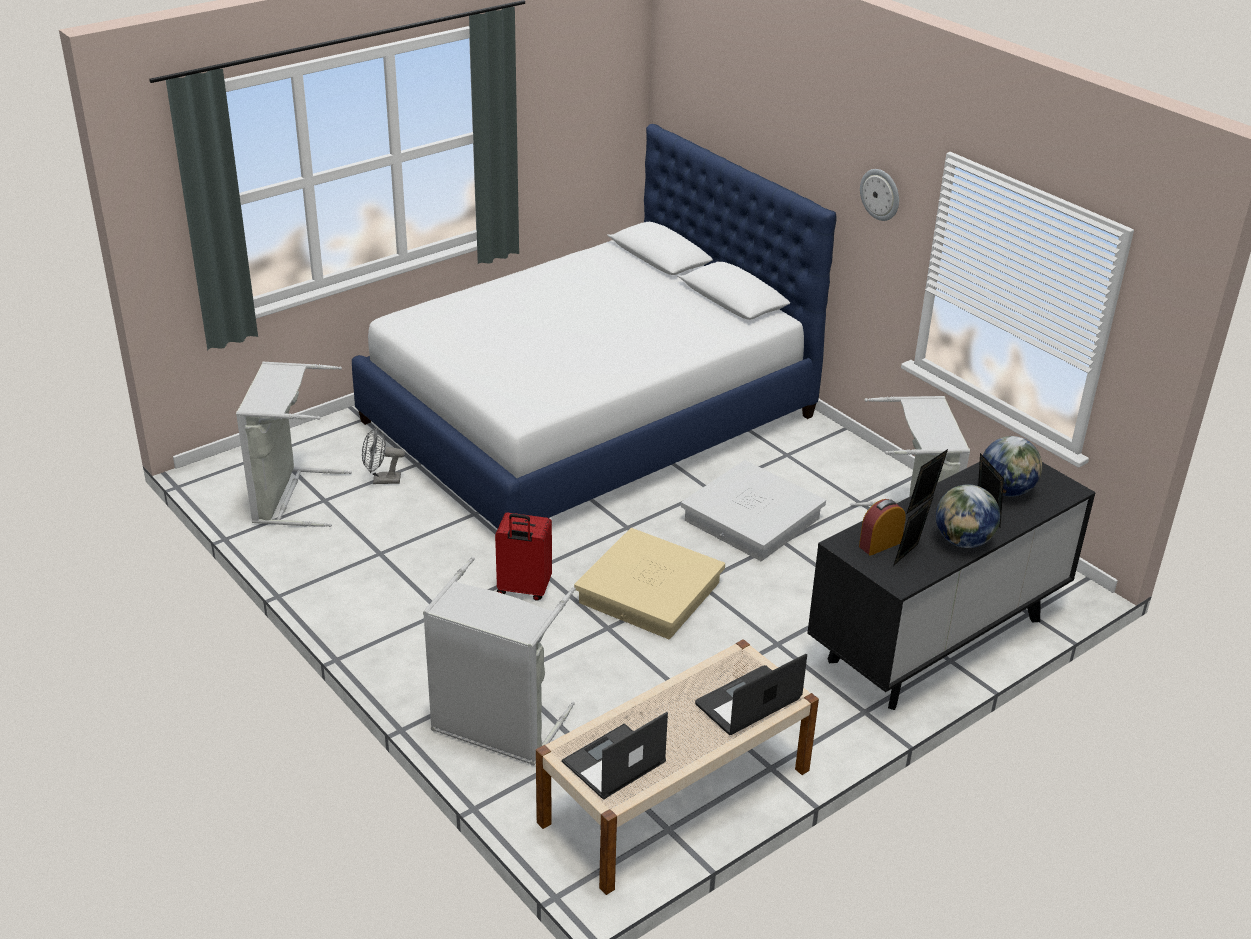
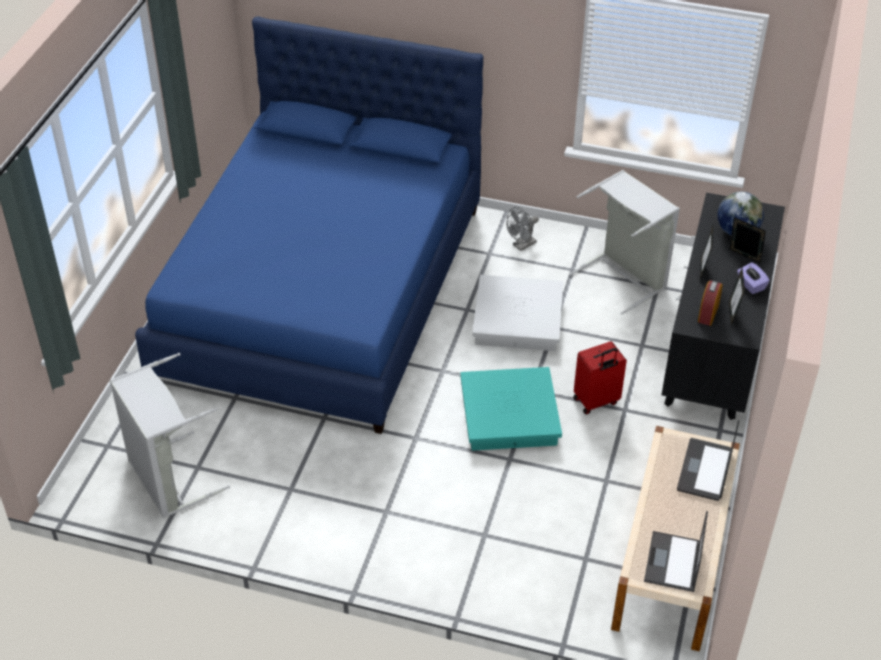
camera: 35 degrees left, 10 degrees up
white bed [352,124,837,529] -> blue bed [135,16,483,434]
grey fan [362,427,405,484] -> grey fan moved to [506,207,539,251]
grey laundry basket [423,557,576,766] -> none
red suitcase [495,512,552,601] -> red suitcase moved to [573,341,627,415]
beige storage box [574,528,725,639] -> turquoise storage box [460,367,562,451]
wall clock [860,169,899,221] -> none
globe [936,484,1000,548] -> purple tissue box [737,262,770,294]

